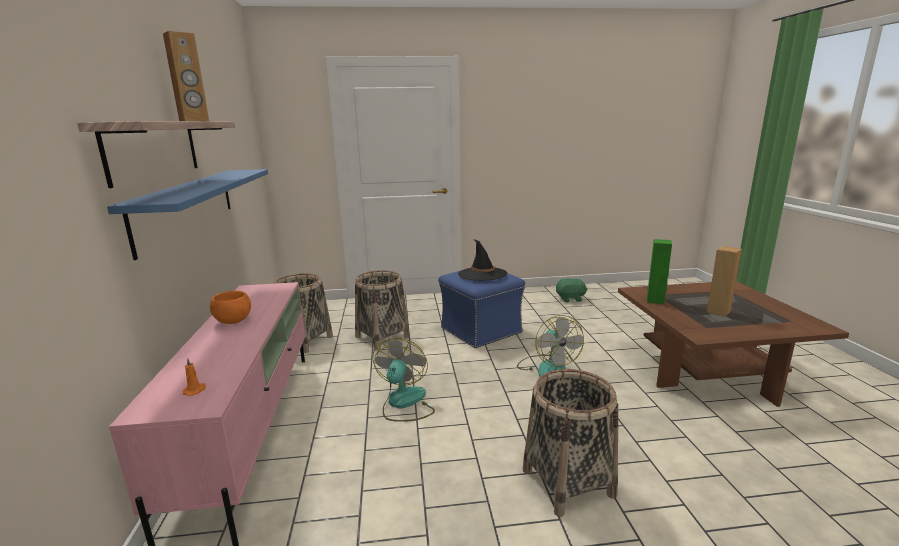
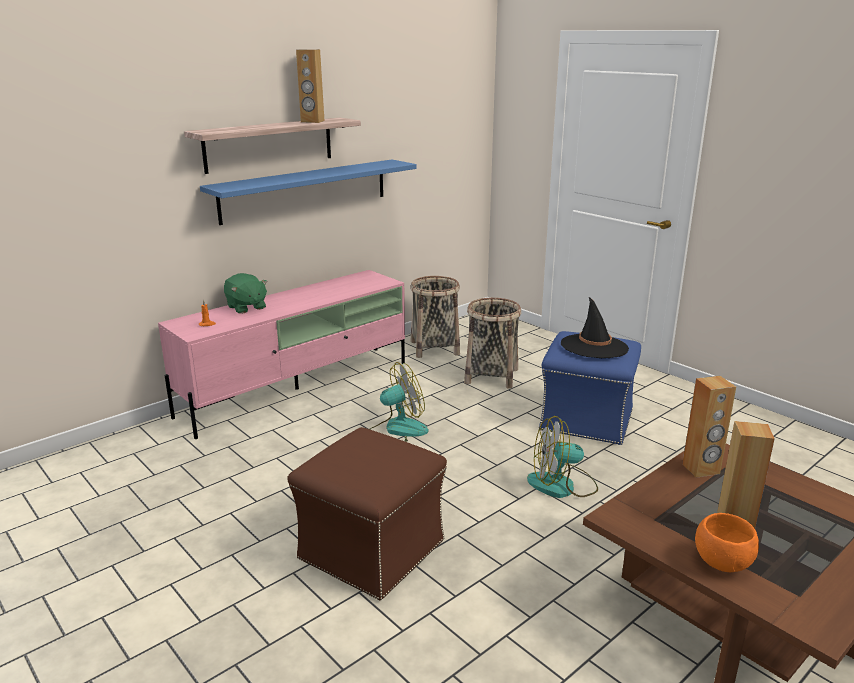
camera: 55 degrees right, 5 degrees up
orange bowl [210,291,251,324] -> orange bowl moved to [695,513,759,572]
fan [517,315,584,377] -> fan turned 45 degrees clockwise [527,416,598,498]
basket [523,369,618,517] -> brown ottoman [287,427,447,600]
green plush toy [556,278,588,302] -> green plush toy moved to [224,273,268,314]
green speaker [647,239,672,304] -> brown speaker [682,376,736,478]

